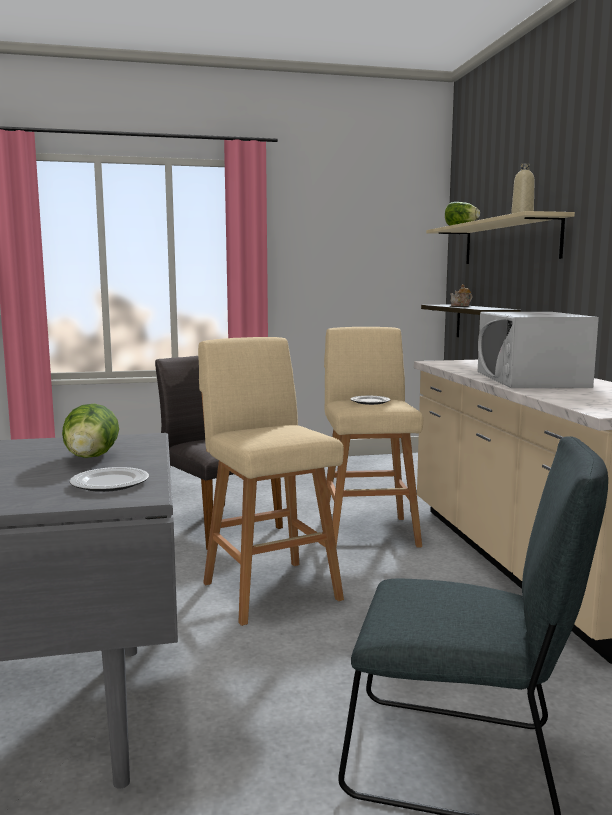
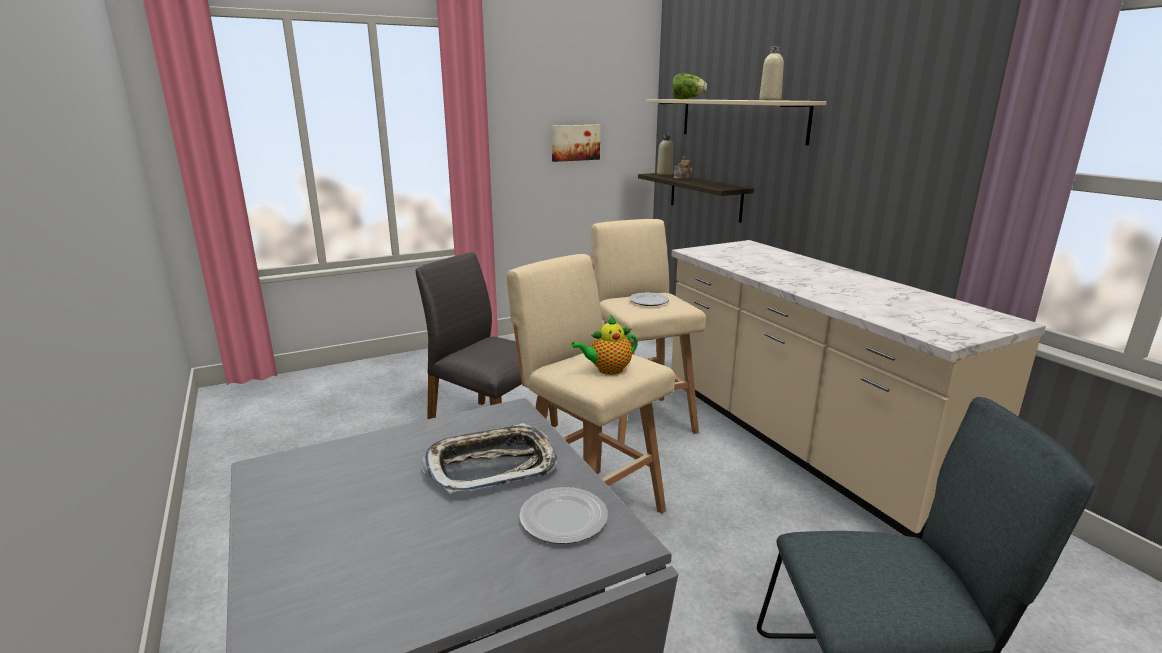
camera: 15 degrees left, 10 degrees up
lettuce [62,404,119,458] -> tray [421,423,558,494]
white microwave [478,312,599,388] -> none
none -> picture [552,125,600,162]
none -> teapot [571,315,638,375]
none -> beige bottle [657,135,674,175]

